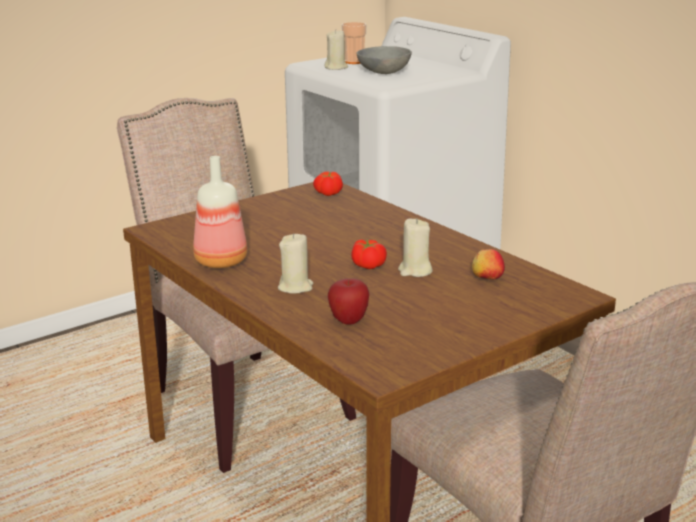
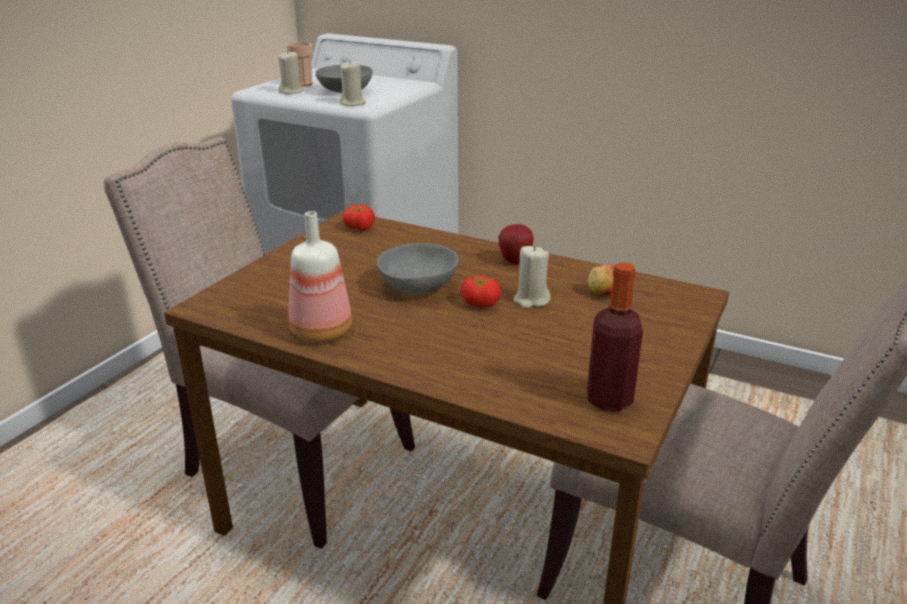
camera: 25 degrees left, 5 degrees up
beige candle [278,233,313,294] -> beige candle moved to [340,60,366,106]
apple [328,278,369,325] -> apple moved to [498,224,534,264]
none -> grey bowl [377,243,459,294]
none -> bottle [587,262,643,411]

